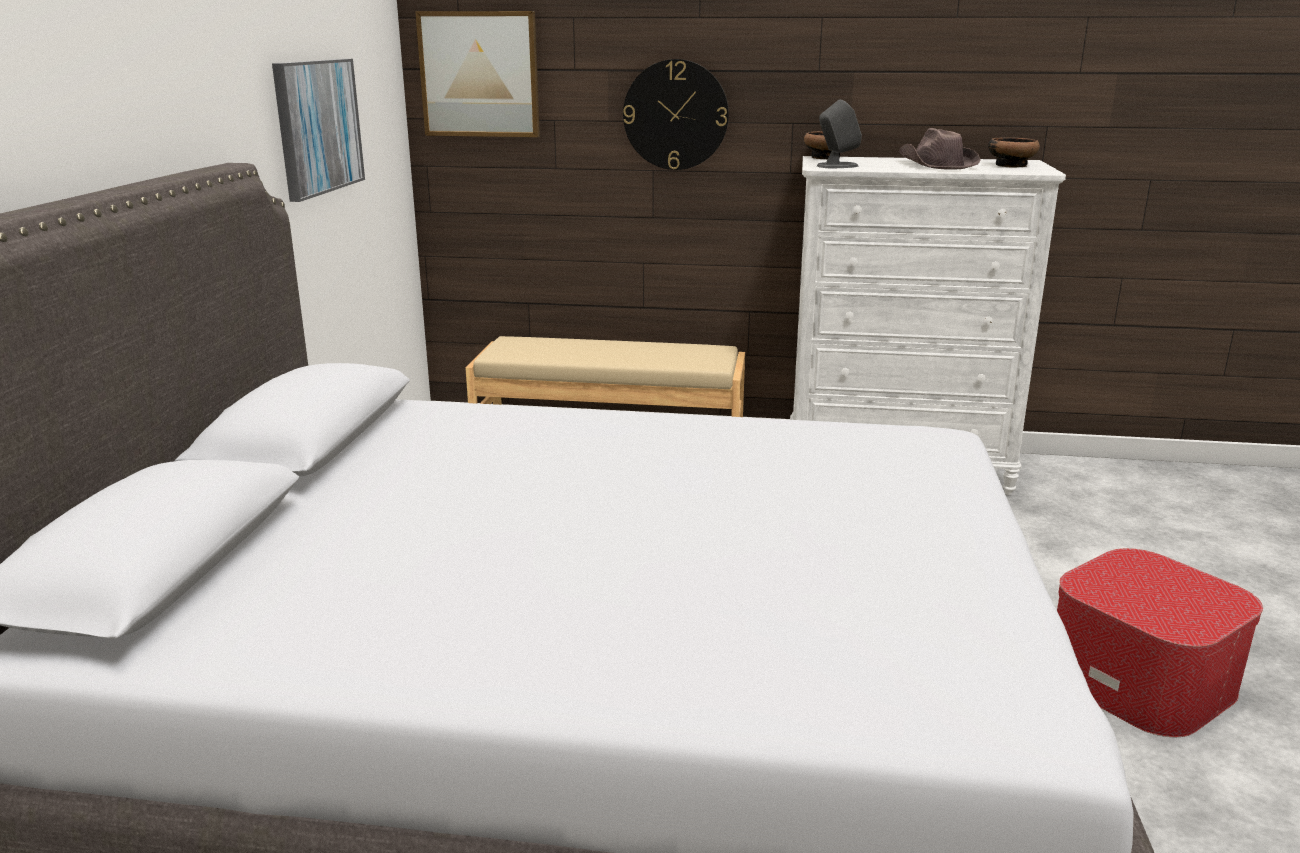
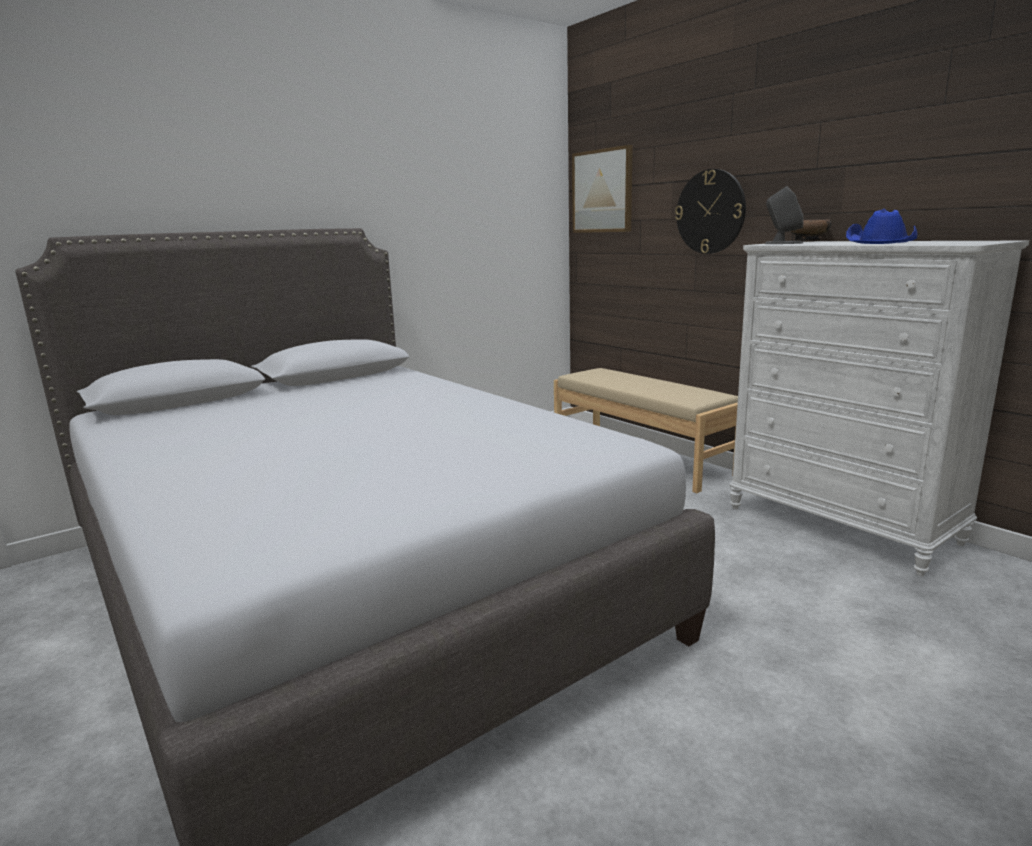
camera: 45 degrees right, 5 degrees down
picture [272,59,365,202] -> none
brown hat [899,128,980,169] -> blue hat [846,209,918,244]
bowl [988,137,1040,168] -> none
ottoman [1057,548,1263,737] -> none

